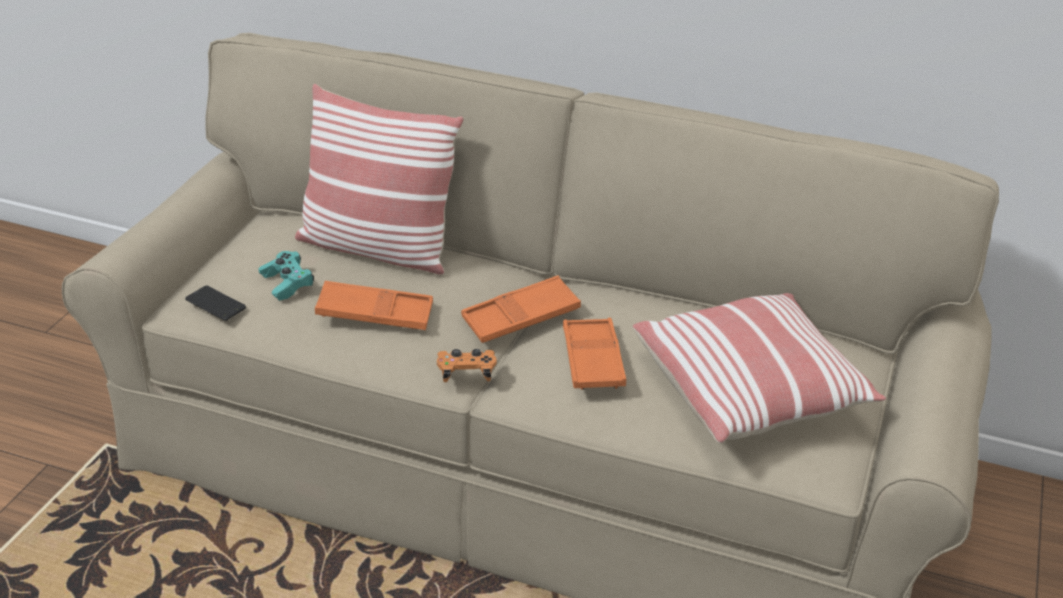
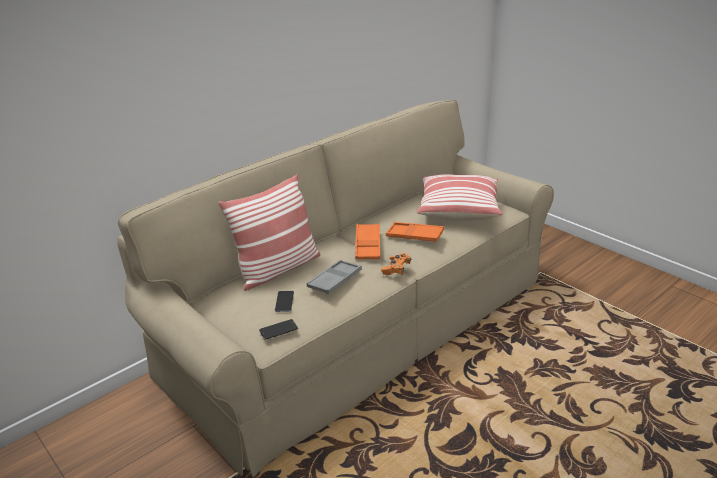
camera: 60 degrees left, 5 degrees down
turquoise game controller [258,251,314,301] -> phone [275,291,294,312]
orange tray [315,281,433,330] -> grey tray [307,260,362,295]

